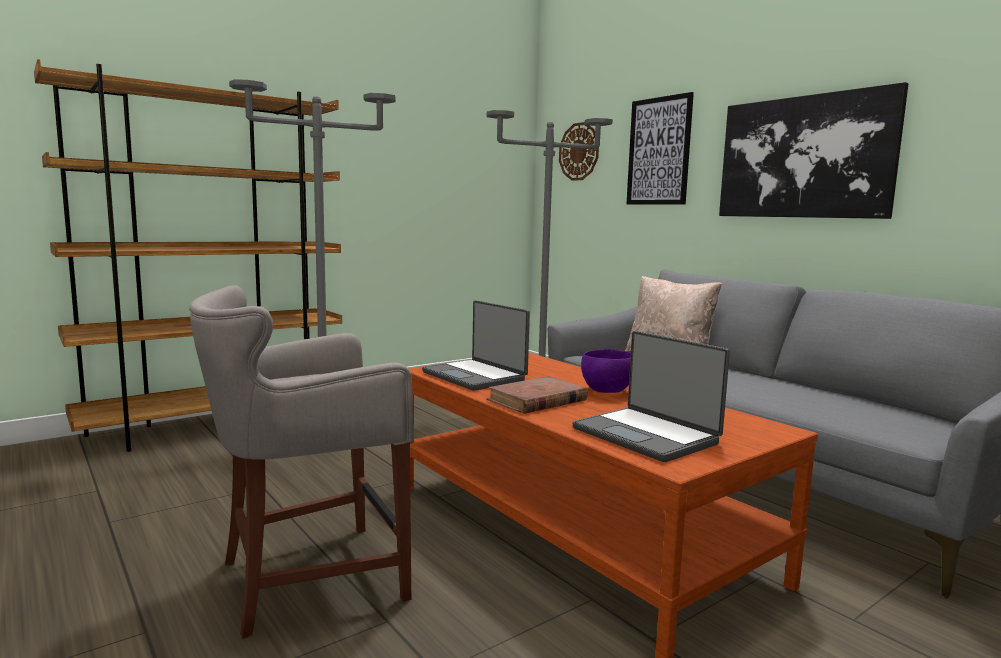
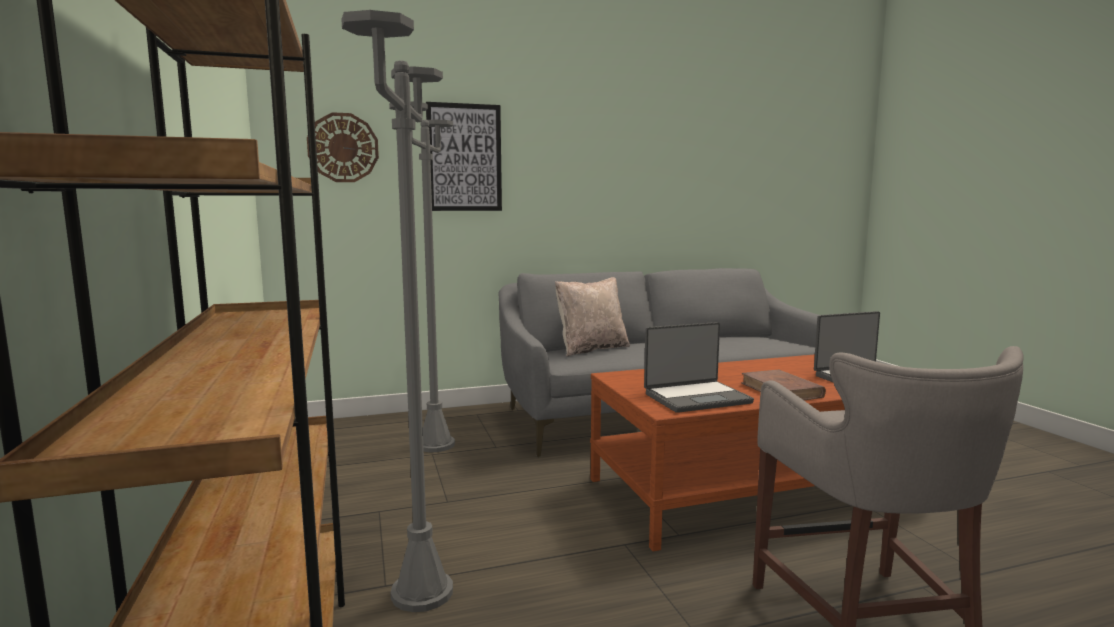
camera: 70 degrees left, 0 degrees up
purple bowl [581,349,631,393] -> none
picture [719,82,908,219] -> none

